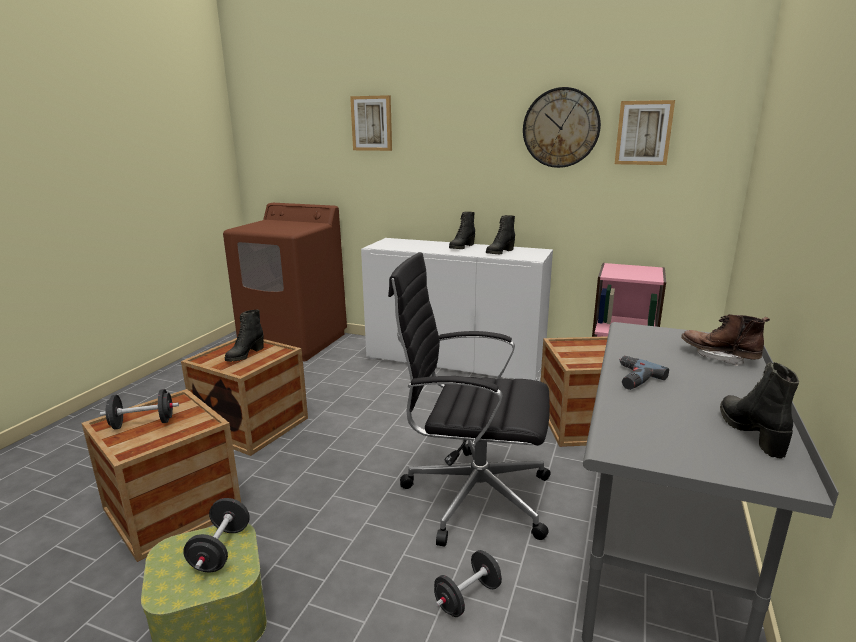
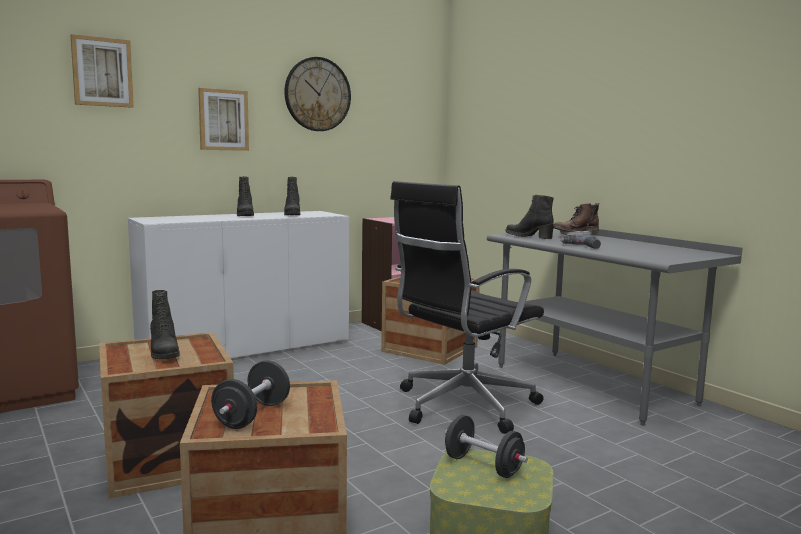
camera: 55 degrees left, 10 degrees down
black dumbbell [434,550,502,617] -> none
picture [615,100,675,165] -> picture moved to [198,88,249,151]
black boot [720,362,799,458] -> black boot moved to [505,195,554,239]

